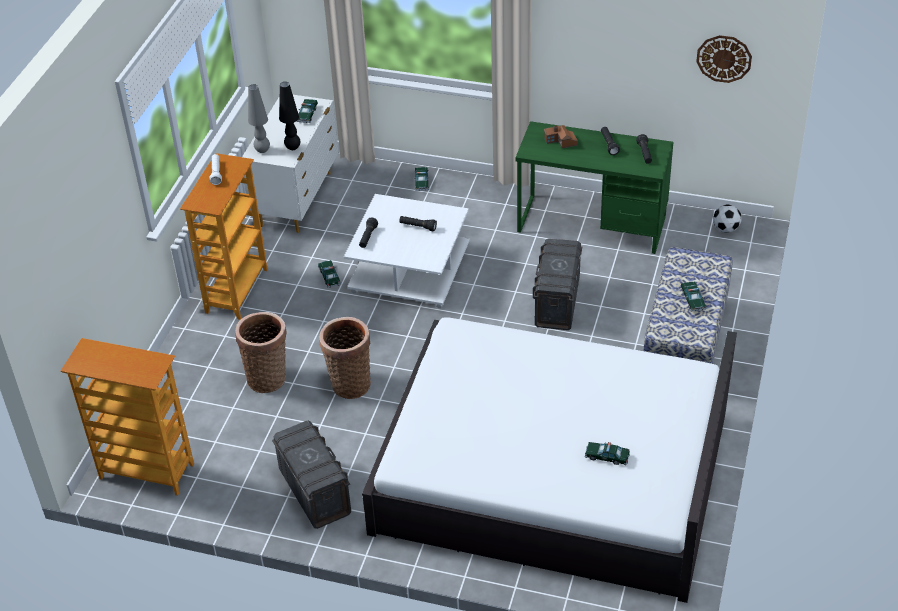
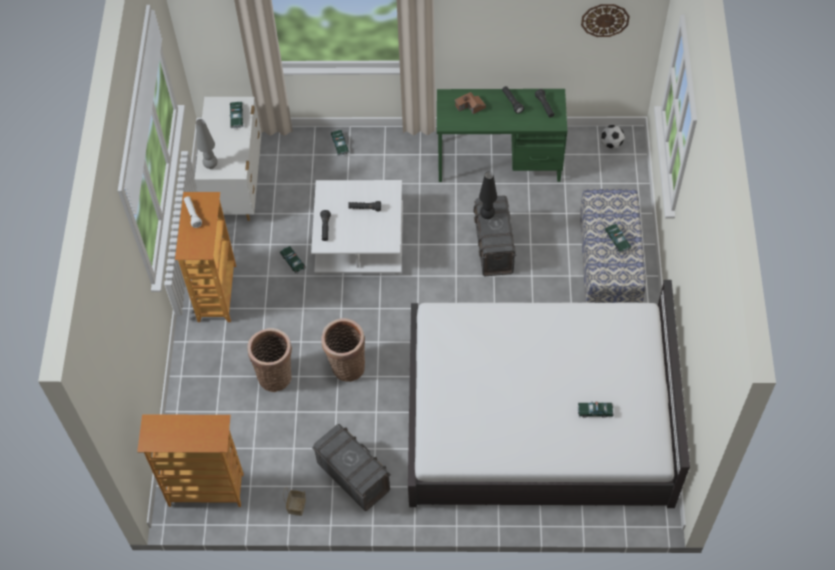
camera: 15 degrees left, 15 degrees up
black table lamp [279,82,300,150] -> black table lamp moved to [479,172,497,219]
none -> basket [284,488,306,516]

